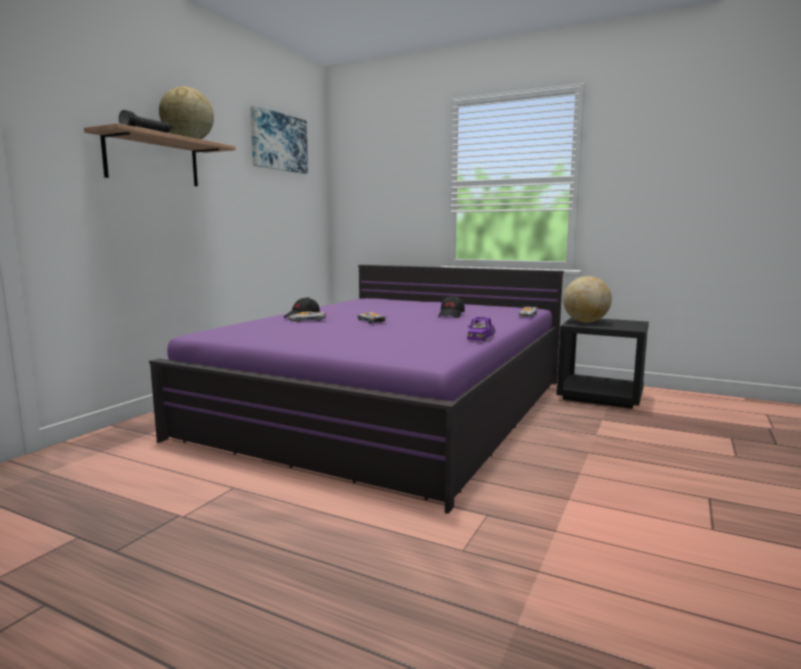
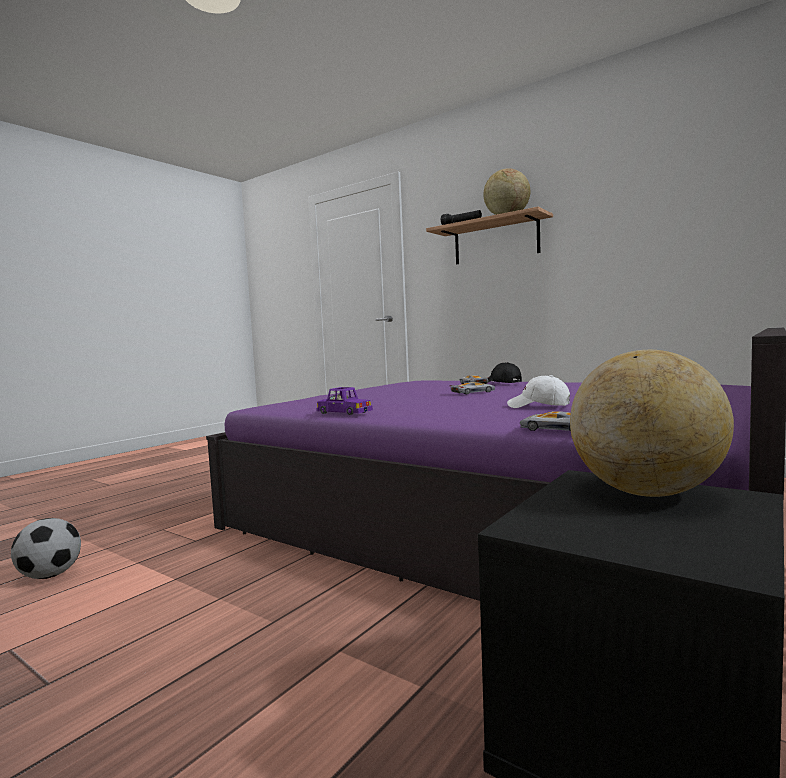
camera: 100 degrees right, 5 degrees down
picture [250,105,308,174] -> none
black cap [438,296,465,318] -> white cap [507,375,570,408]
none -> football [11,518,81,579]

